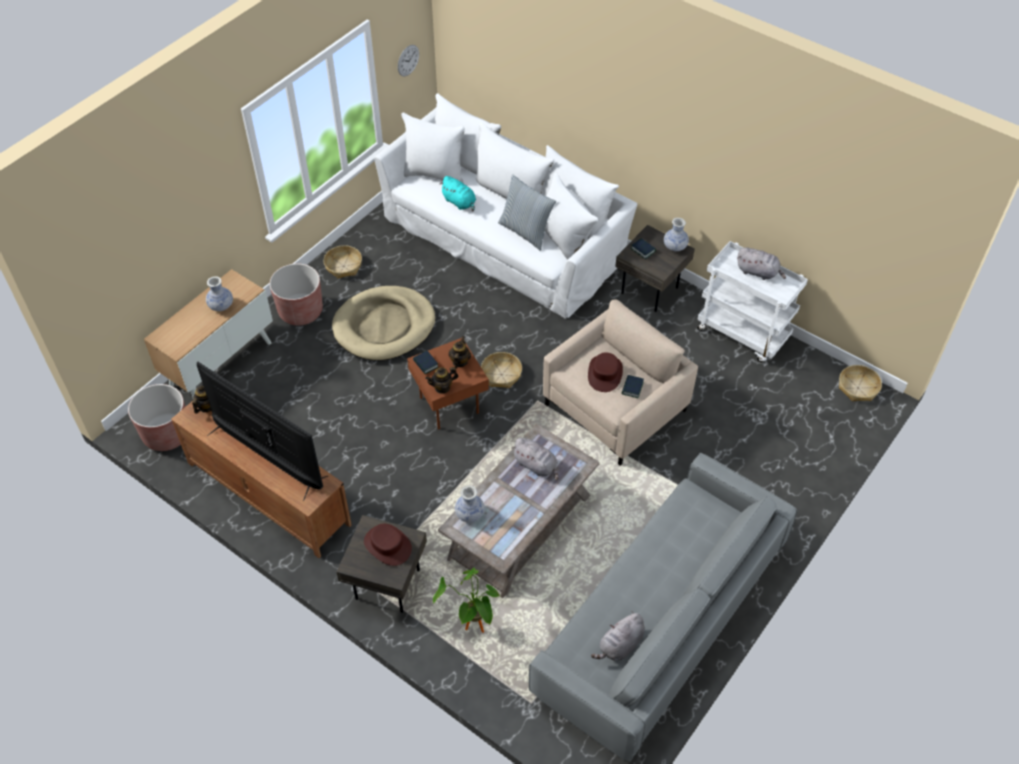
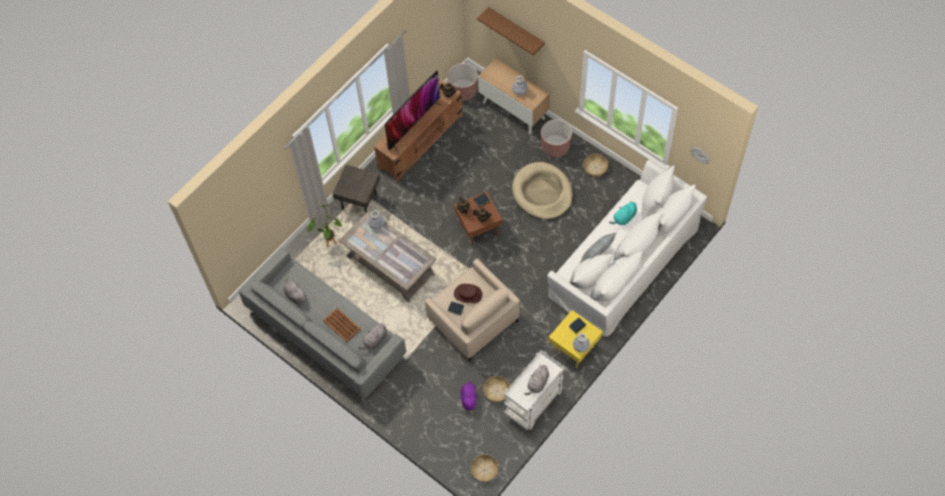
camera: 95 degrees right, 10 degrees up
brown hat [364,523,412,566] -> none
basket [481,352,522,388] -> basket moved to [483,376,510,403]
grey plush toy [512,438,559,481] -> grey plush toy moved to [359,324,387,349]
grey side table [615,225,695,312] -> yellow side table [548,310,603,368]
none -> brown tray [323,308,361,342]
none -> purple plush toy [461,379,477,410]
none -> brown shelf [477,7,545,56]

